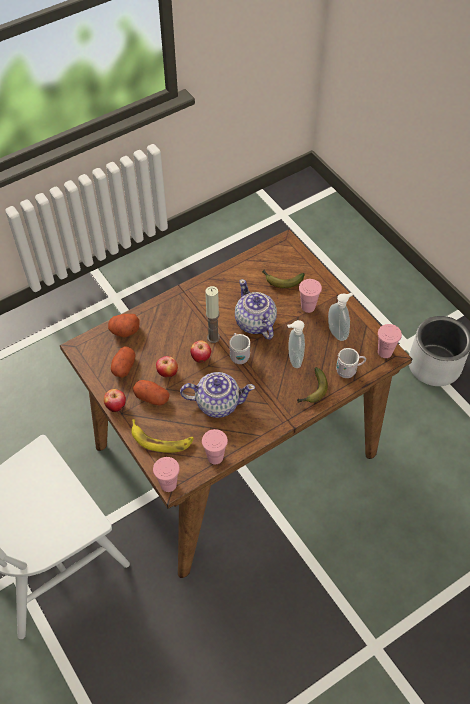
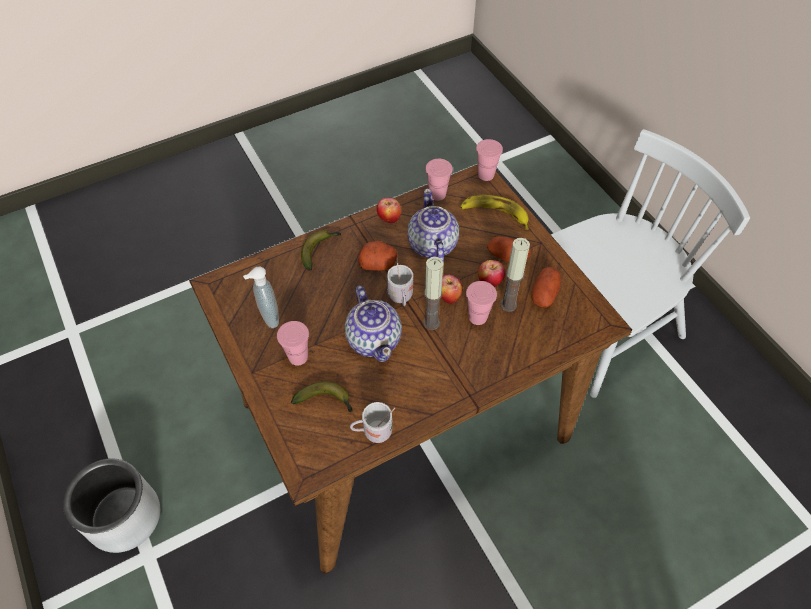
camera: 175 degrees left, 0 degrees up
apple [104,389,126,412] -> apple moved to [377,198,401,224]
potato [108,314,140,337] -> potato moved to [358,241,397,271]
teapot [180,372,255,418] -> teapot turned 75 degrees clockwise [407,189,459,263]
soap dispenser [287,320,305,368] -> none
white mug [336,348,366,378] -> white mug moved to [350,402,395,443]
pink cup [378,324,402,358] -> pink cup moved to [466,281,497,325]
none -> candle [500,238,530,312]

